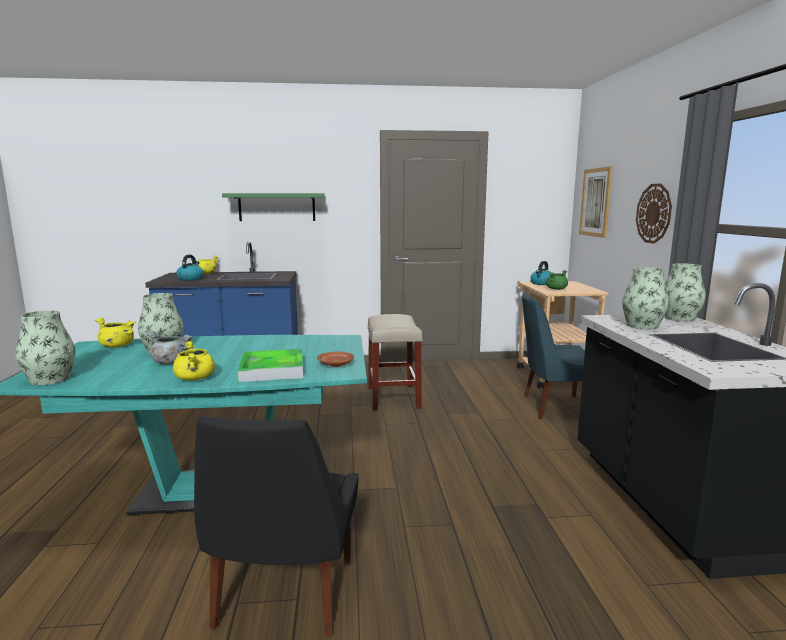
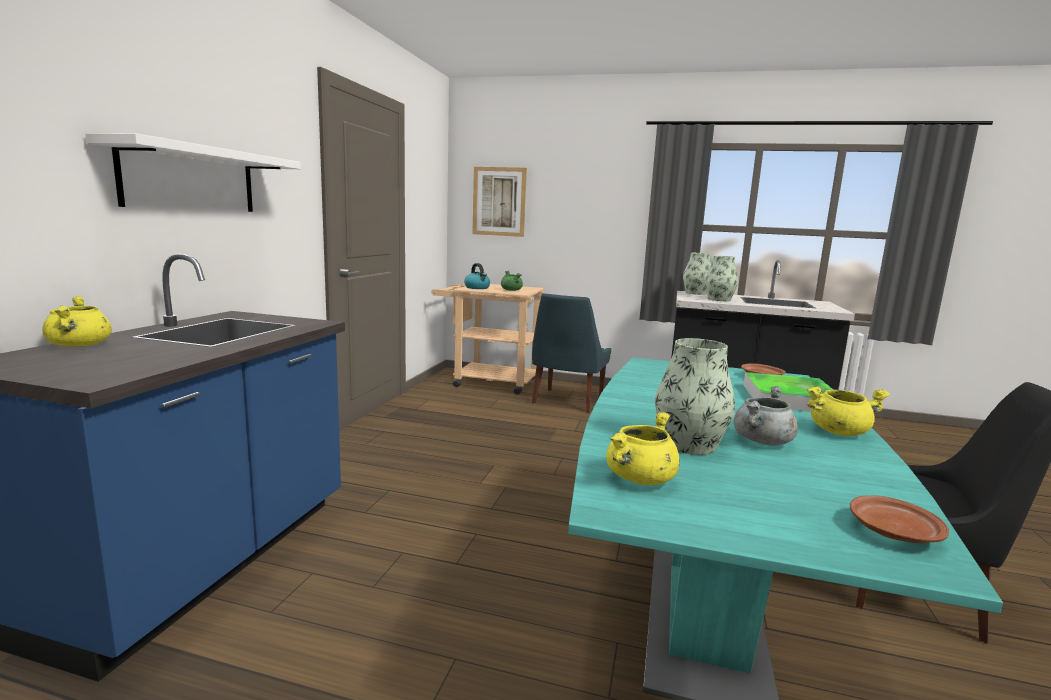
camera: 70 degrees left, 0 degrees up
vase [16,310,76,385] -> brown plate [850,495,949,543]
kettle [176,255,204,281] -> none
green shelf [222,193,325,221] -> white shelf [85,133,301,212]
beige stool [367,314,423,411] -> none
wall clock [636,183,672,244] -> none

